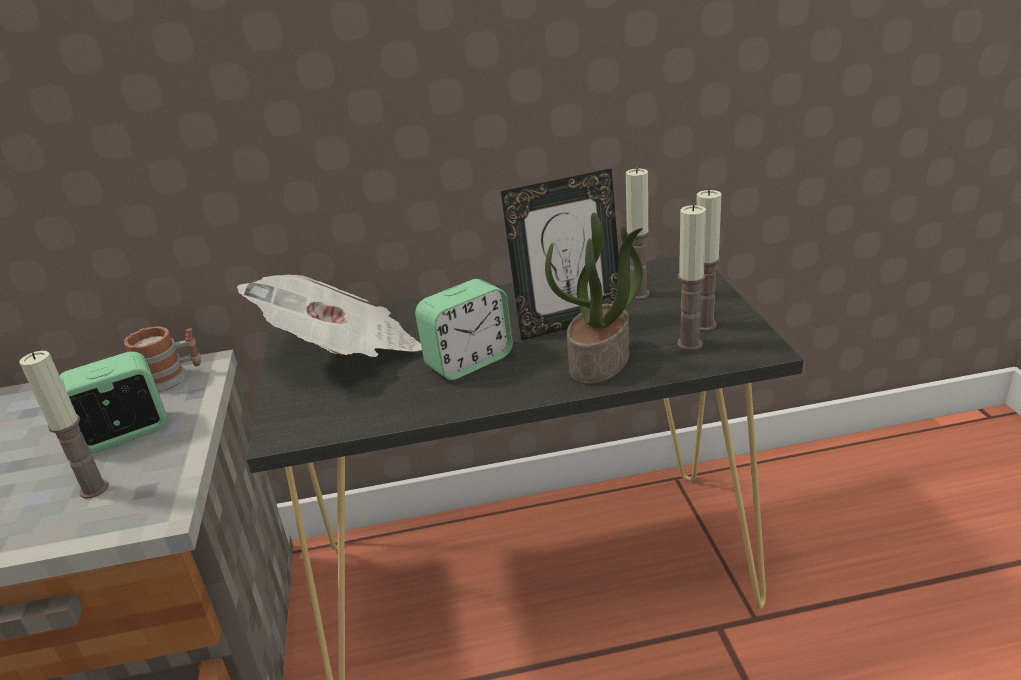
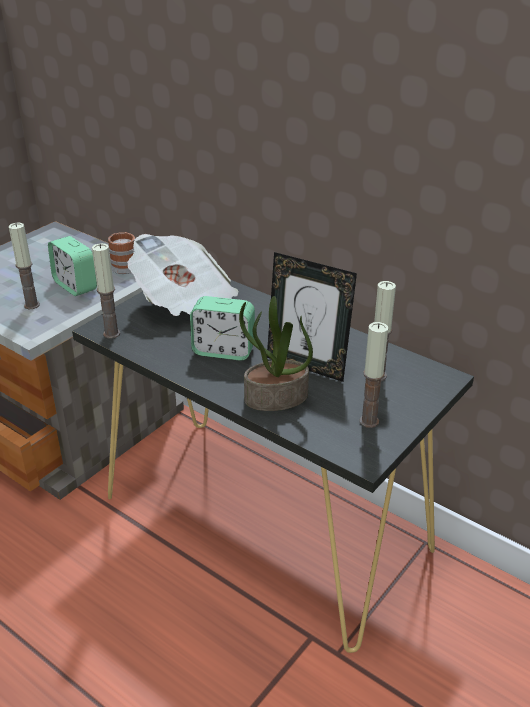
camera: 45 degrees right, 5 degrees up
alarm clock [59,351,167,453] -> alarm clock turned 150 degrees counterclockwise [48,236,97,296]
candle [677,205,706,351] -> candle moved to [92,243,120,339]

